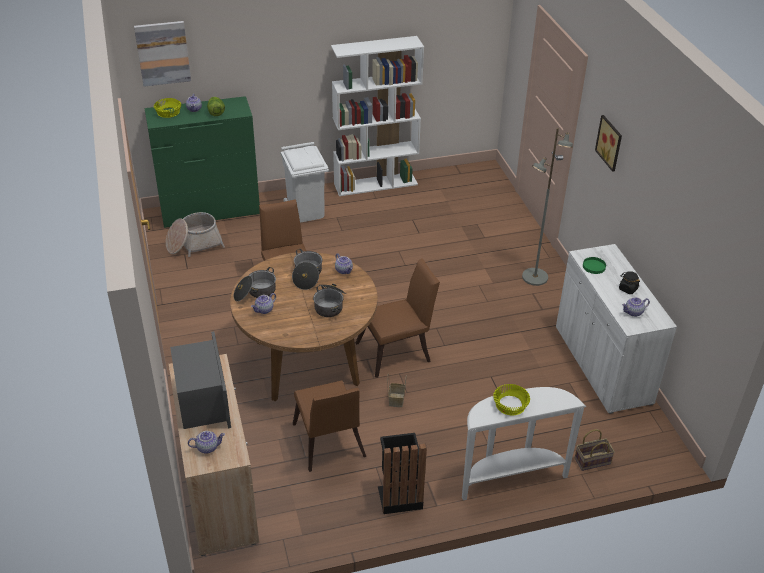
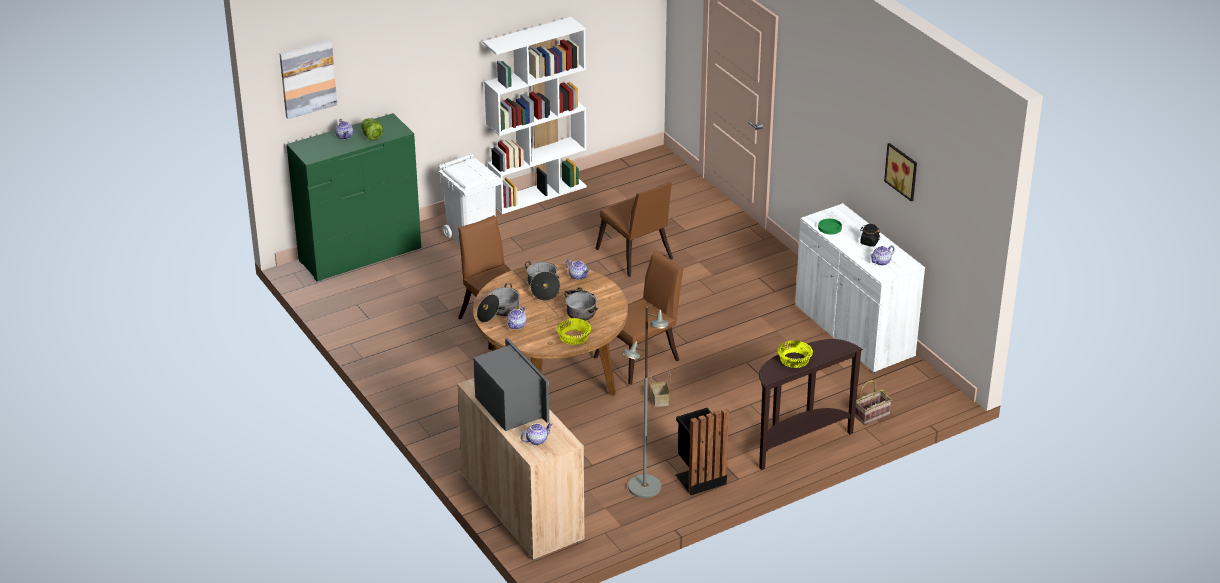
camera: 15 degrees left, 5 degrees down
yellow bowl [154,98,181,118] -> yellow bowl moved to [557,318,591,345]
basket [166,212,225,257] -> none
brown chair [293,381,366,472] -> brown chair moved to [595,182,673,277]
white console table [462,387,586,500] -> brown console table [759,339,863,470]
grey floor lamp [522,128,573,286] -> grey floor lamp moved to [622,306,669,498]
picture [595,115,622,172] -> picture moved to [884,143,917,201]

